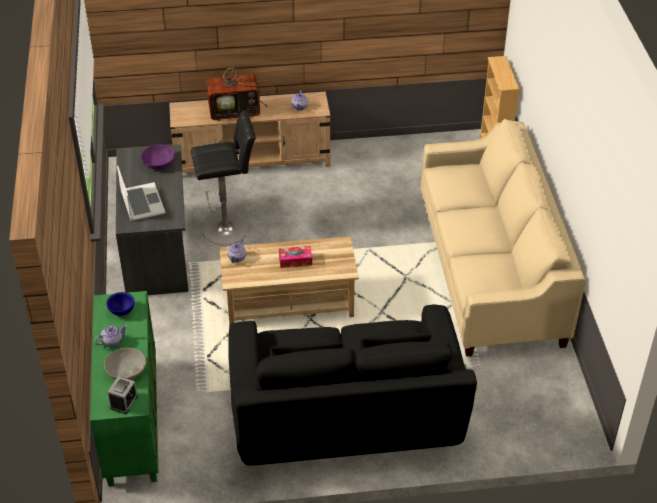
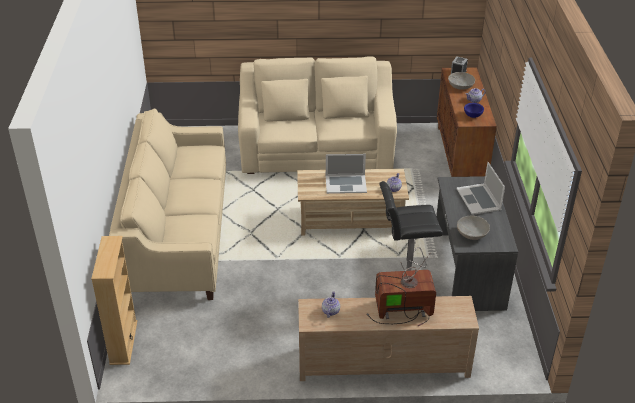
camera: 175 degrees left, 5 degrees down
green cabinet [90,291,158,487] -> brown cabinet [437,67,497,177]
purple bowl [141,144,175,169] -> grey bowl [457,216,490,240]
black sofa [228,304,477,465] -> beige sofa [238,56,397,174]
tissue box [279,246,312,268] -> laptop [326,154,367,194]

